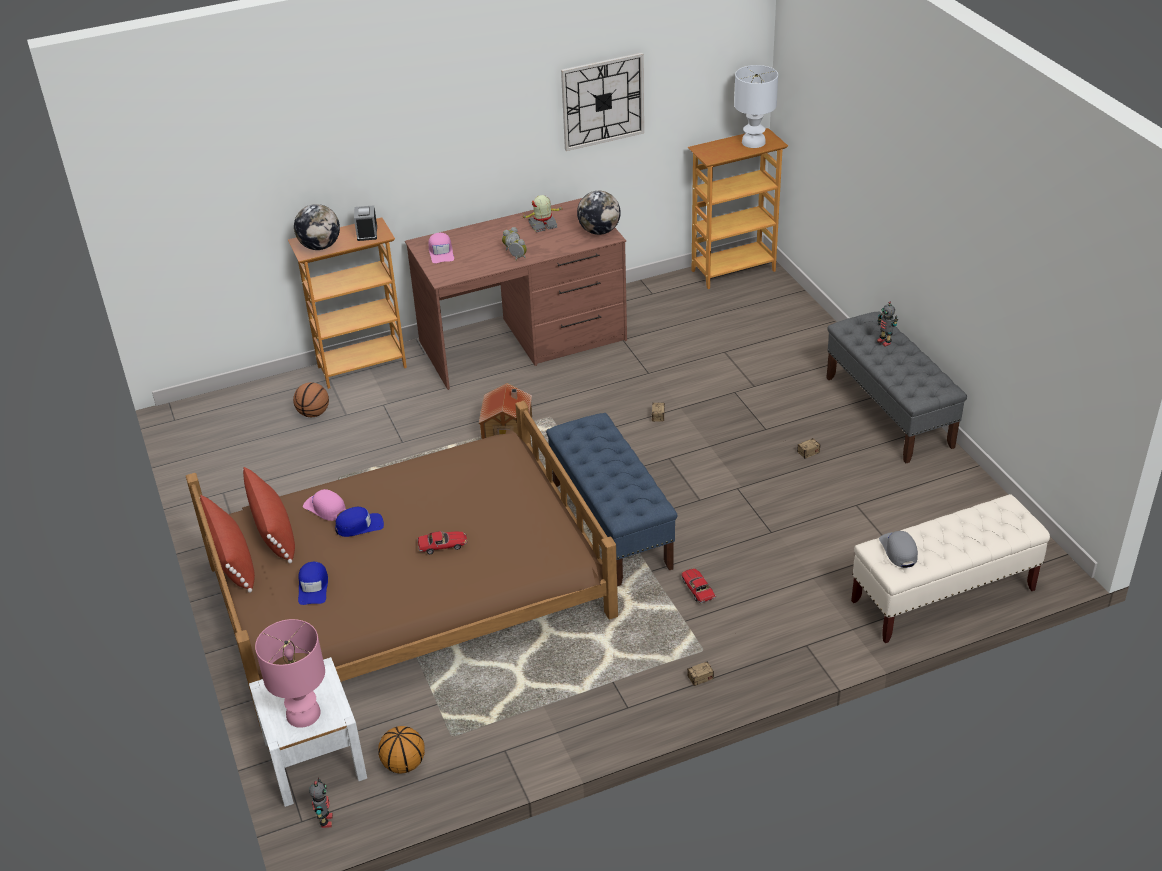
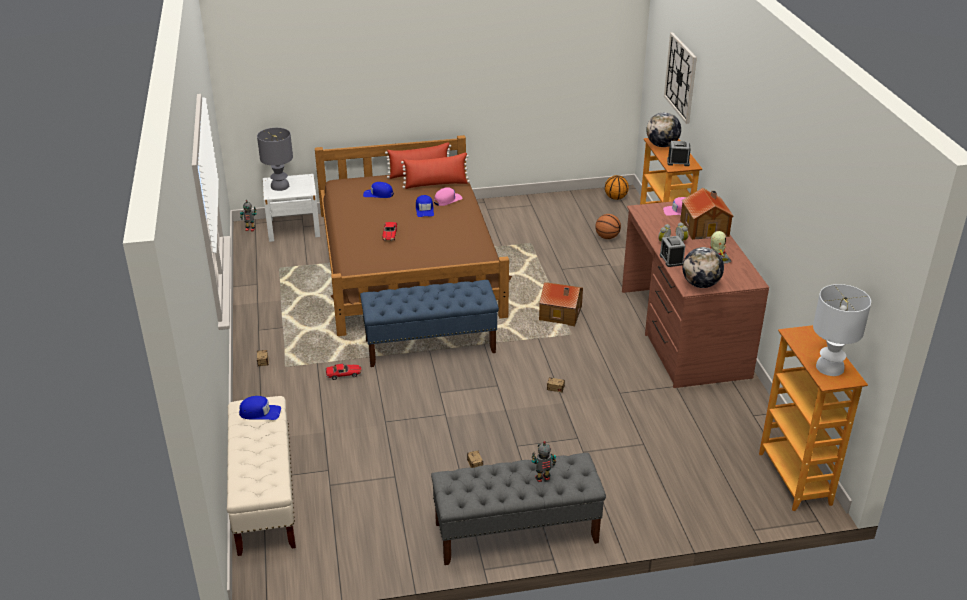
camera: 100 degrees right, 5 degrees down
pink table lamp [255,619,325,728] -> grey table lamp [257,128,293,191]
basketball [378,726,425,774] -> basketball moved to [605,175,629,200]
wall clock [561,53,644,151] -> wall clock moved to [664,32,697,124]
grey cap [879,531,918,568] -> blue cap [239,396,281,420]
none -> alarm clock [660,236,685,267]
none -> toy house [680,188,733,240]

